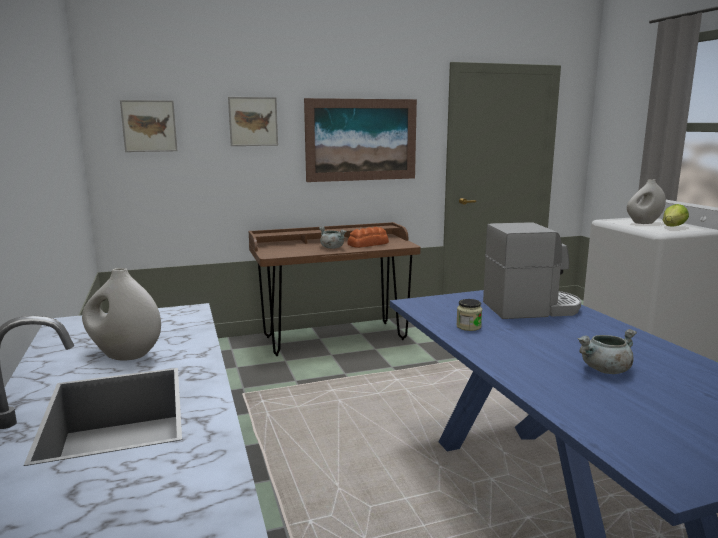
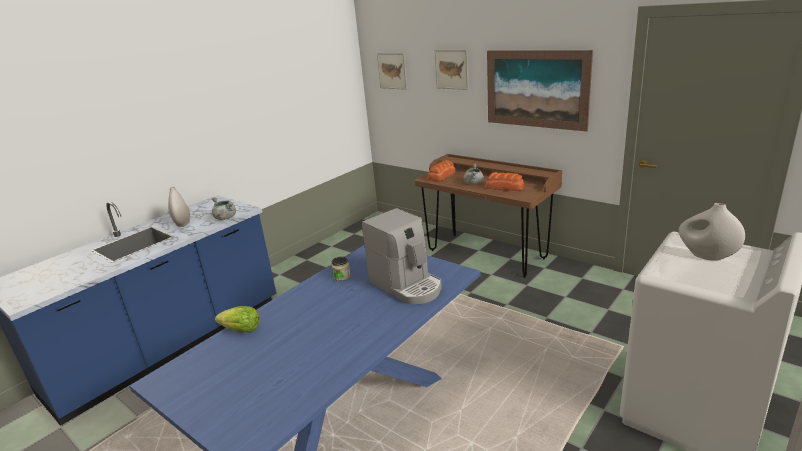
camera: 60 degrees right, 10 degrees up
grey cooking pot [577,329,637,374] -> grey cooking pot moved to [211,197,236,220]
lettuce [663,204,689,227] -> lettuce moved to [215,306,260,333]
none -> bread [428,160,456,182]

